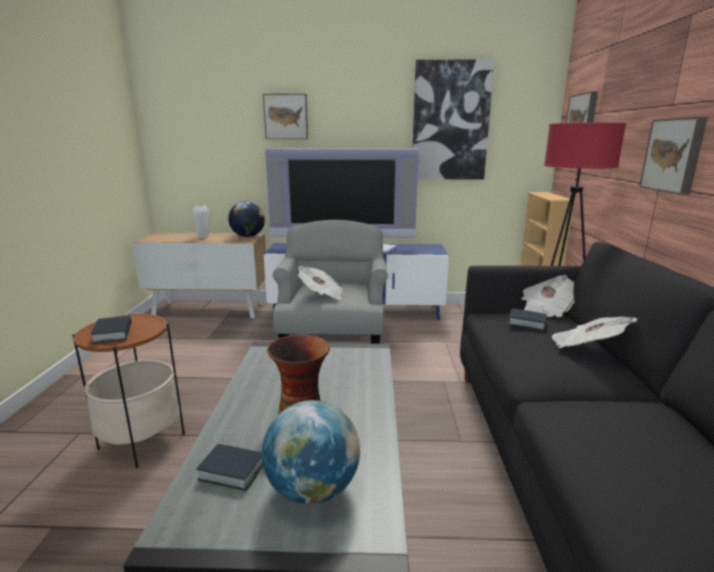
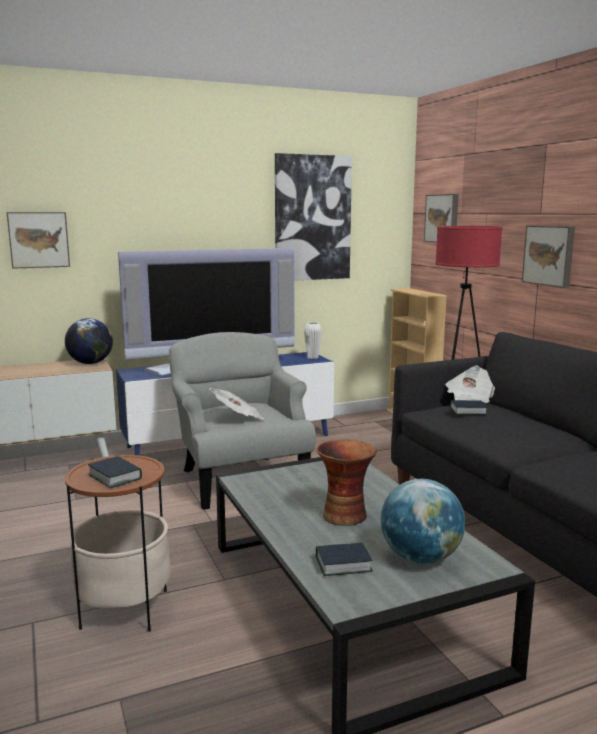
camera: 25 degrees left, 5 degrees down
white vase [193,205,209,238] -> white vase moved to [304,322,322,359]
picture [263,94,308,139] -> picture moved to [7,212,70,269]
newspaper [552,317,637,348] -> none

